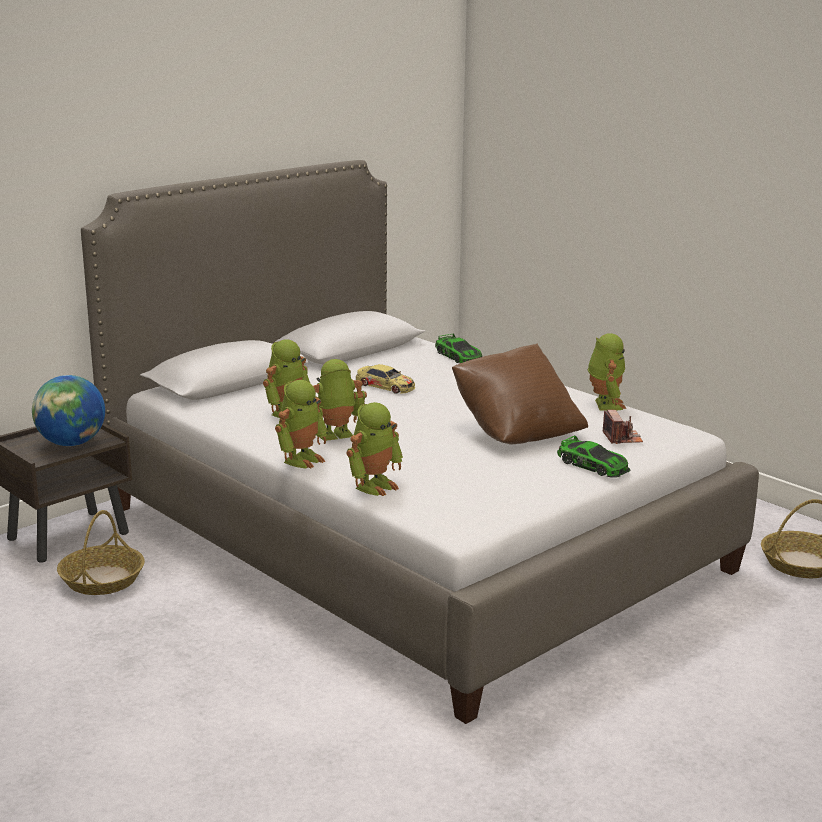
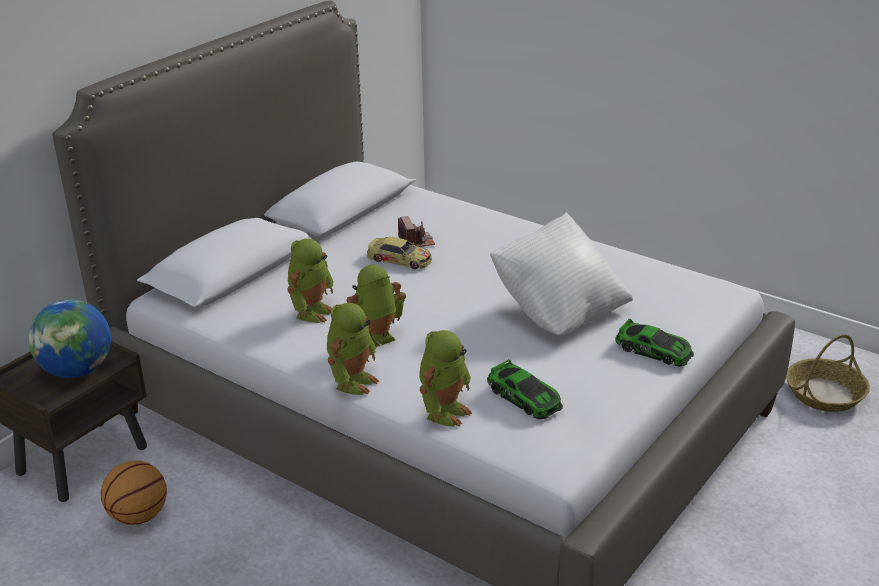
camera: 10 degrees left, 10 degrees up
basket [57,510,145,595] -> basketball [101,461,167,525]
toy car [435,334,482,364] -> toy car moved to [487,360,563,419]
brown pillow [452,344,588,444] -> white pillow [490,212,633,335]
toy robot [588,333,626,411] -> none
camera [603,410,643,444] -> camera moved to [398,216,435,247]

